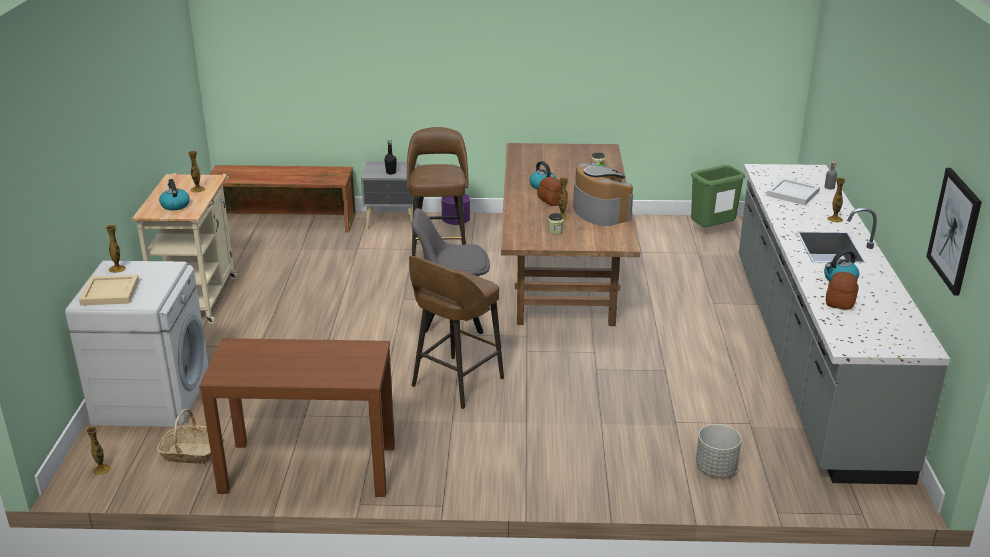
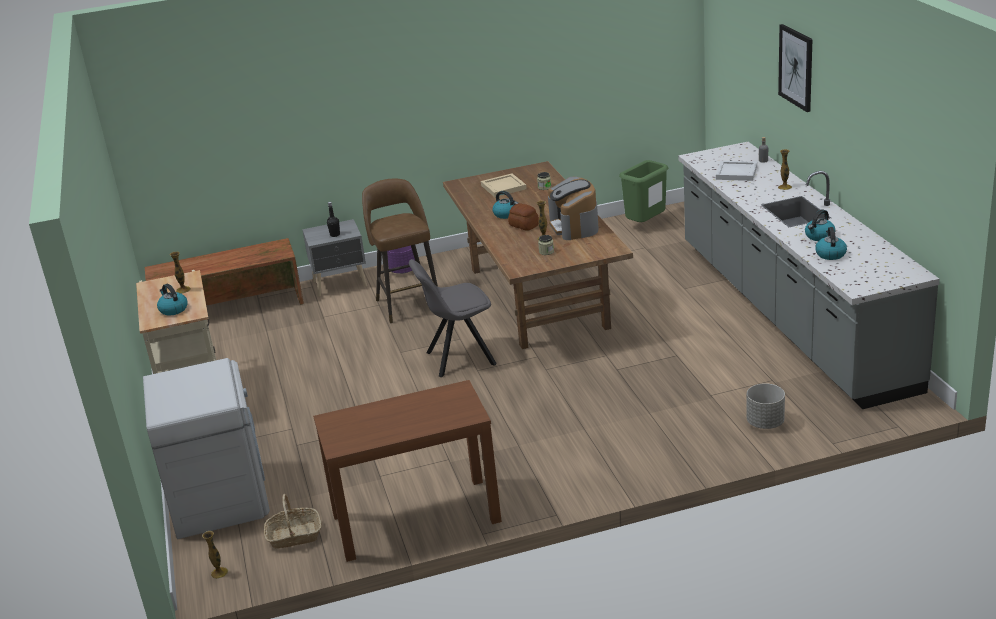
camera: 15 degrees left, 0 degrees up
beige tray [79,275,139,306] -> beige tray moved to [481,173,527,197]
vase [105,225,126,273] -> none
brown stool [409,256,504,409] -> none
coffee machine [573,163,633,226] -> coffee machine turned 150 degrees counterclockwise [548,177,599,240]
bread [826,272,859,310] -> kettle [815,227,847,260]
picture [926,168,982,296] -> picture moved to [778,24,813,112]

